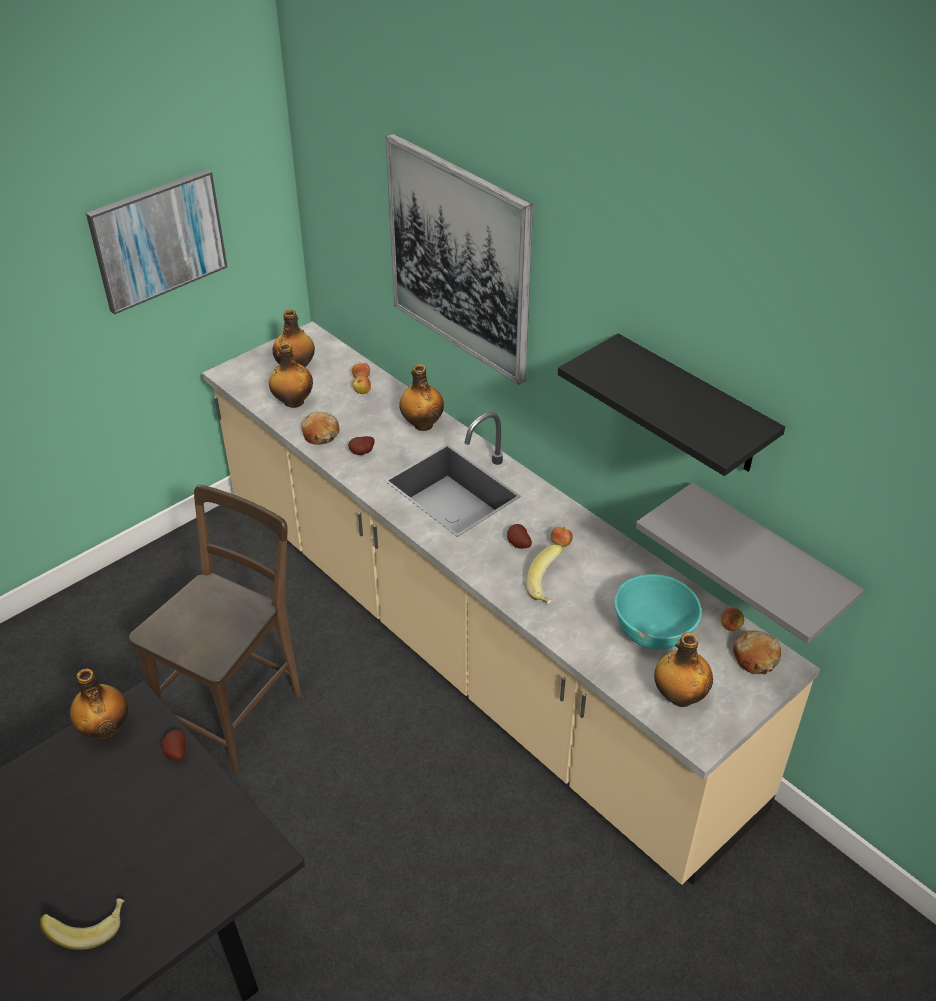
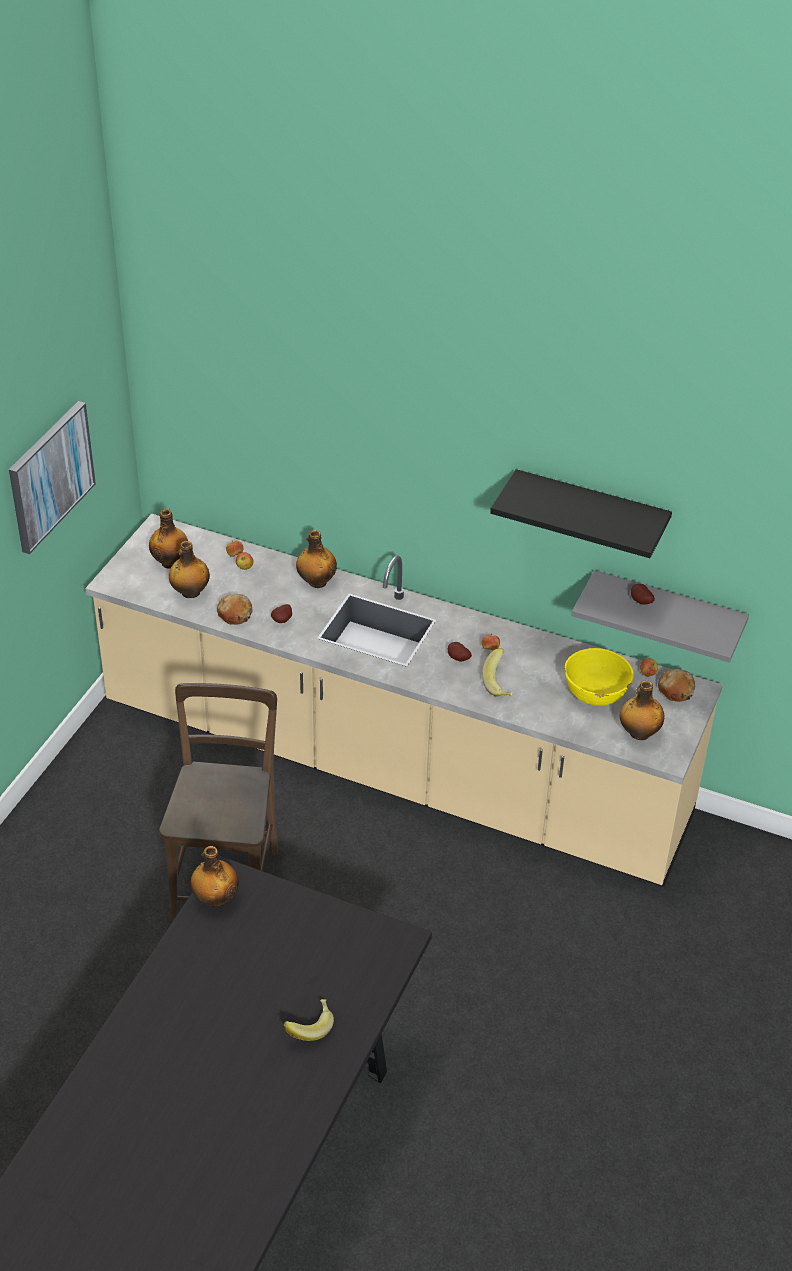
camera: 25 degrees left, 0 degrees up
potato [161,730,185,761] -> potato moved to [631,584,655,605]
picture [386,134,533,385] -> none
turquoise bowl [614,574,702,649] -> yellow bowl [564,648,634,706]

